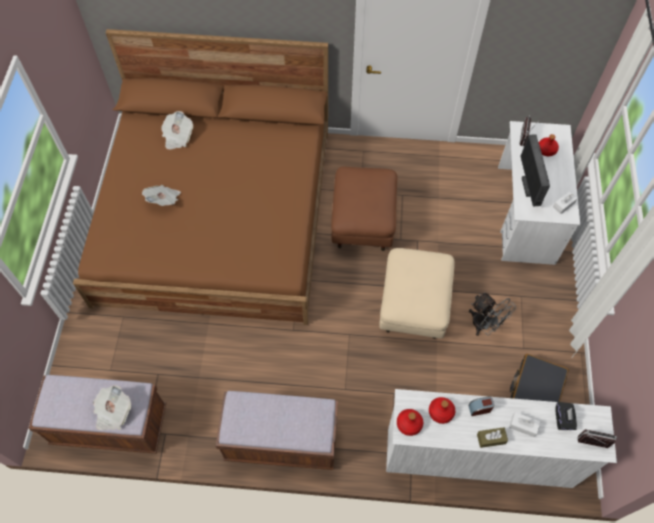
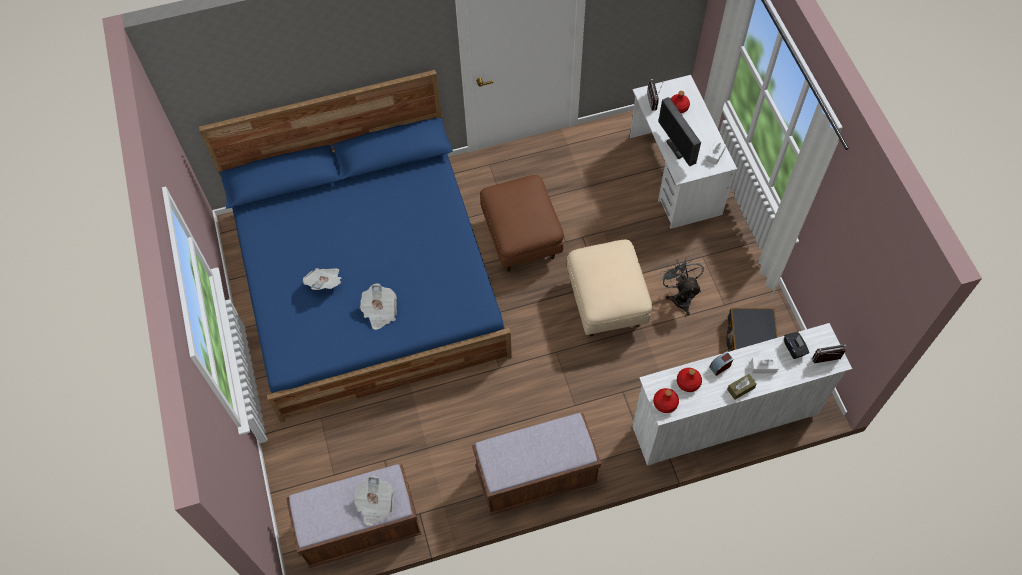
camera: 20 degrees left, 0 degrees up
brown bed [73,29,328,325] -> blue bed [199,70,512,422]
newspaper [161,111,193,149] -> newspaper moved to [360,283,397,330]
grey fan [469,293,516,336] -> grey fan turned 135 degrees counterclockwise [660,256,704,316]

